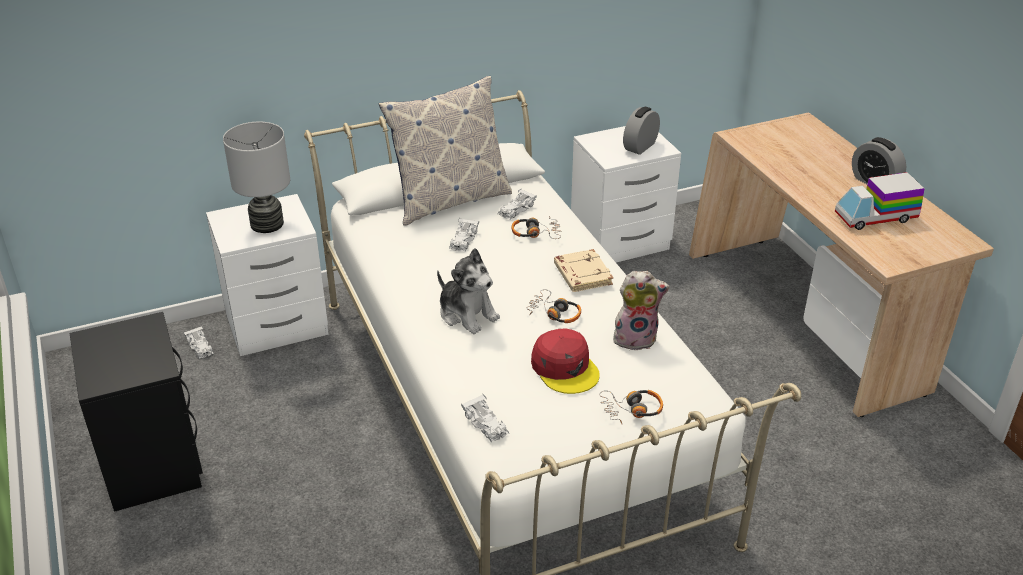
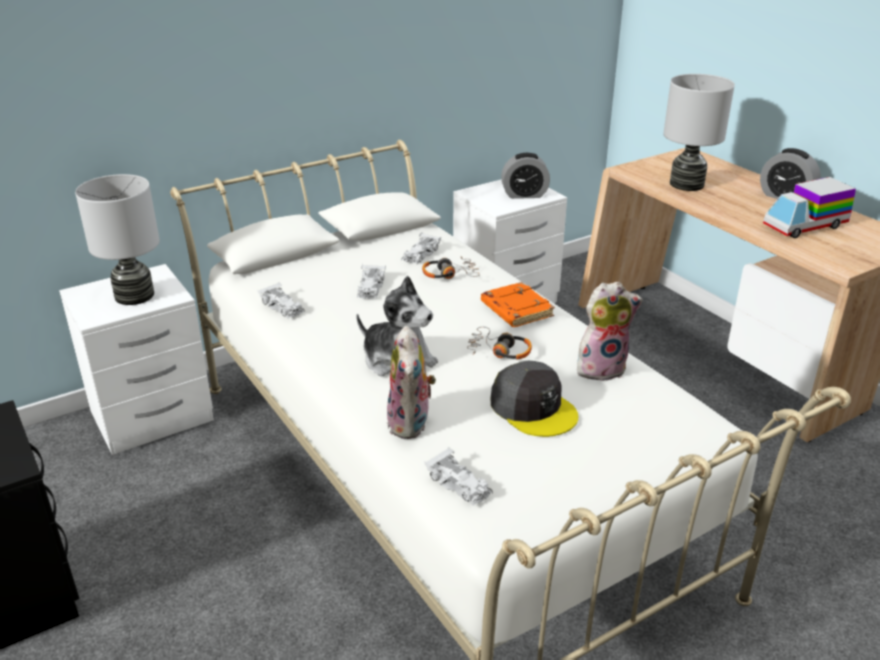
camera: 10 degrees left, 5 degrees down
white toy car [183,326,214,359] -> white toy car moved to [257,282,305,318]
pillow [378,76,512,226] -> none
red cap [531,328,600,394] -> grey cap [491,360,578,437]
beige book [554,249,613,292] -> orange book [481,282,555,327]
headphones [599,390,663,424] -> none
alarm clock [623,107,660,155] -> alarm clock turned 120 degrees counterclockwise [501,153,550,199]
none -> plush toy [387,326,436,439]
none -> grey table lamp [663,74,735,191]

